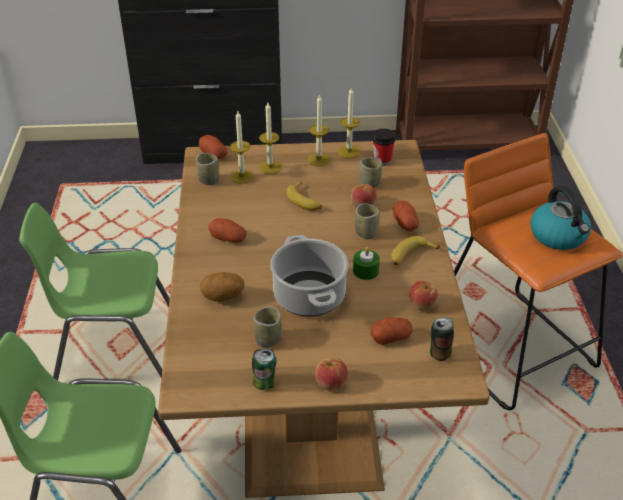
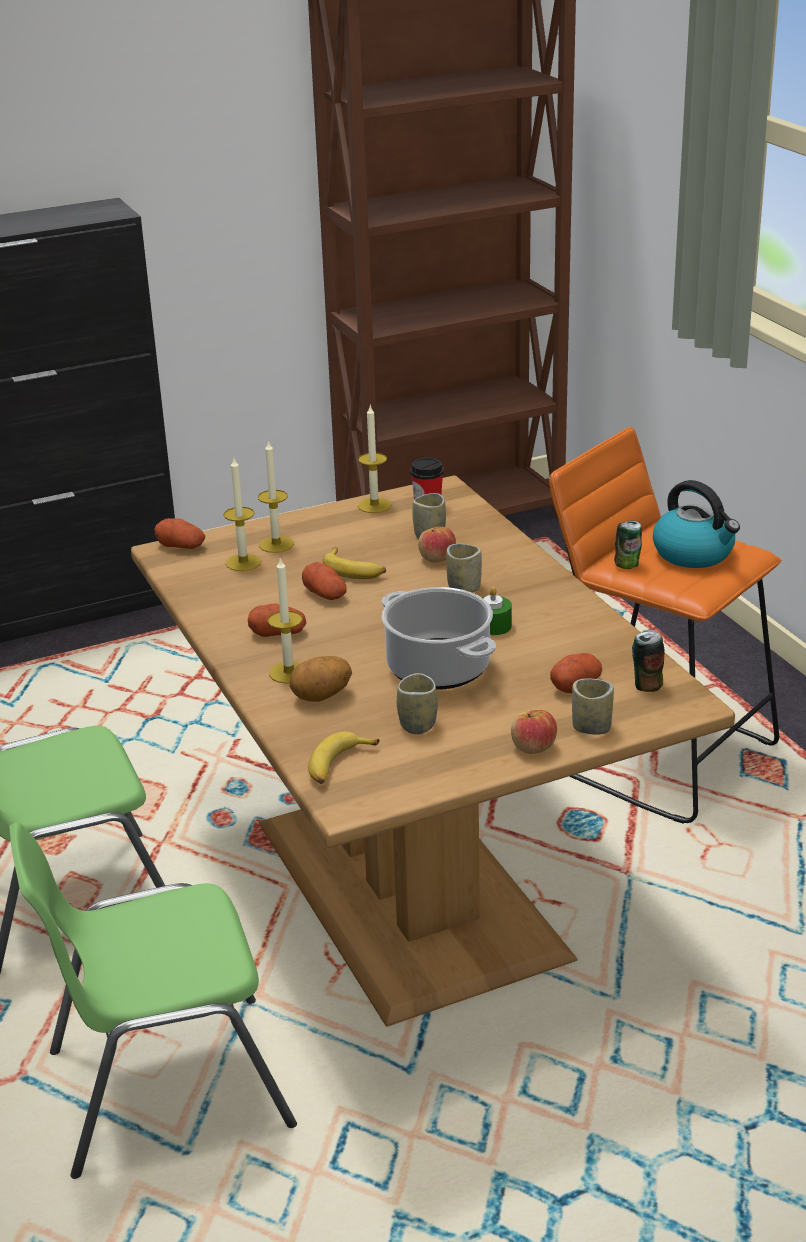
camera: 20 degrees left, 10 degrees down
cup [196,153,219,185] -> cup moved to [572,678,614,735]
can [252,349,277,390] -> can moved to [614,521,642,569]
candle [308,94,330,166] -> candle moved to [268,557,302,684]
banana [391,236,440,265] -> banana moved to [308,732,379,784]
potato [393,201,419,231] -> potato moved to [302,562,347,600]
apple [409,281,439,311] -> none

